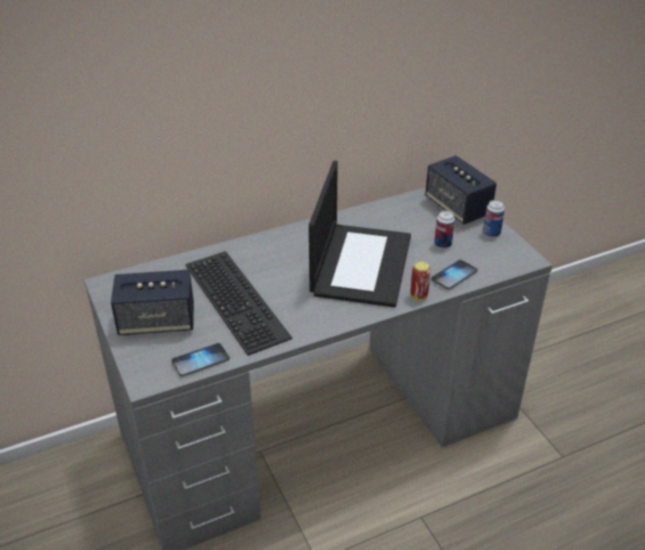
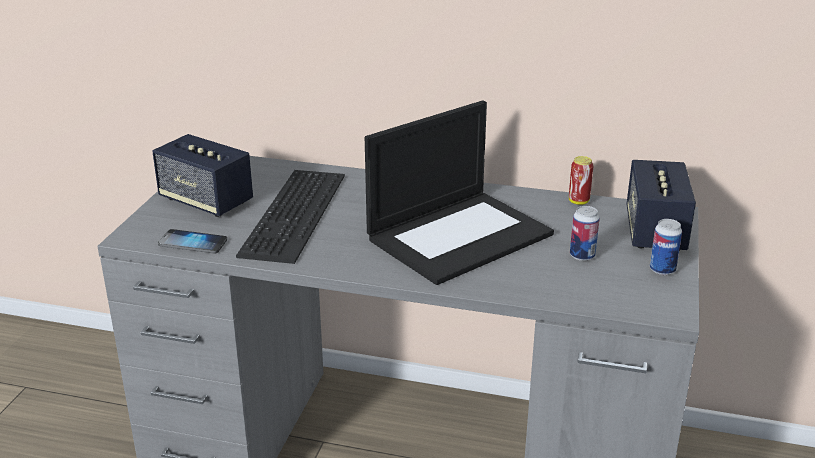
camera: 40 degrees right, 10 degrees down
can [410,261,431,300] -> can moved to [569,156,593,205]
phone [431,260,478,290] -> none

